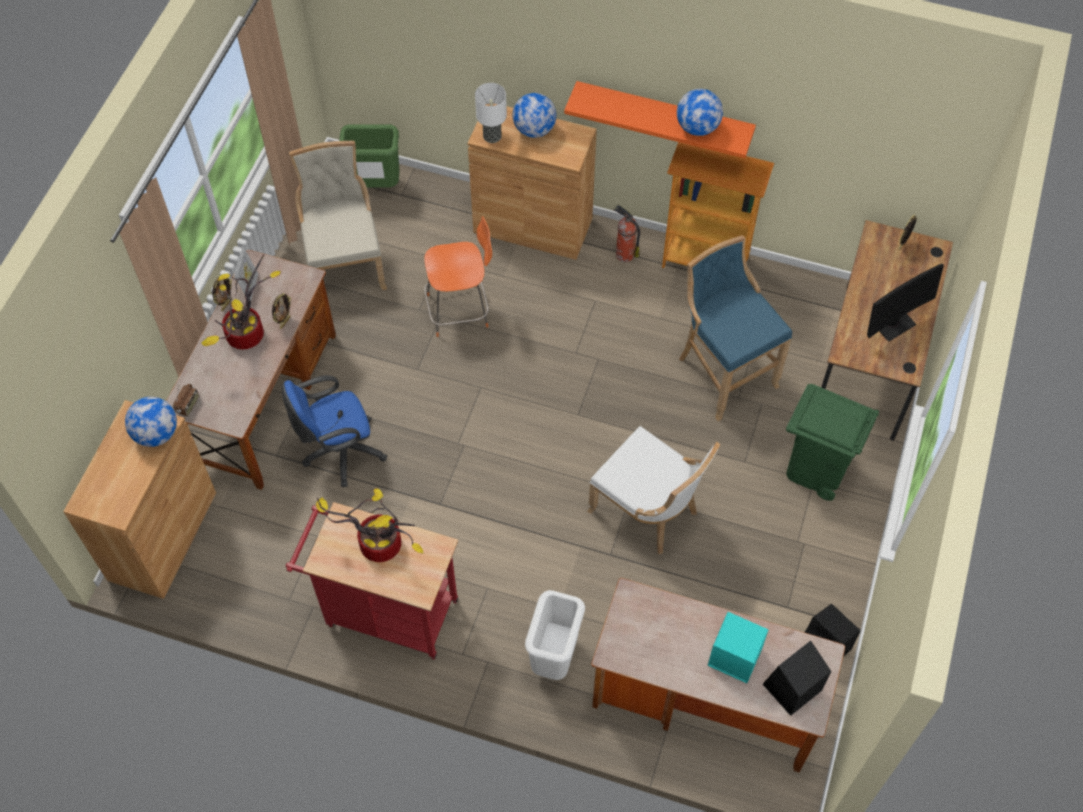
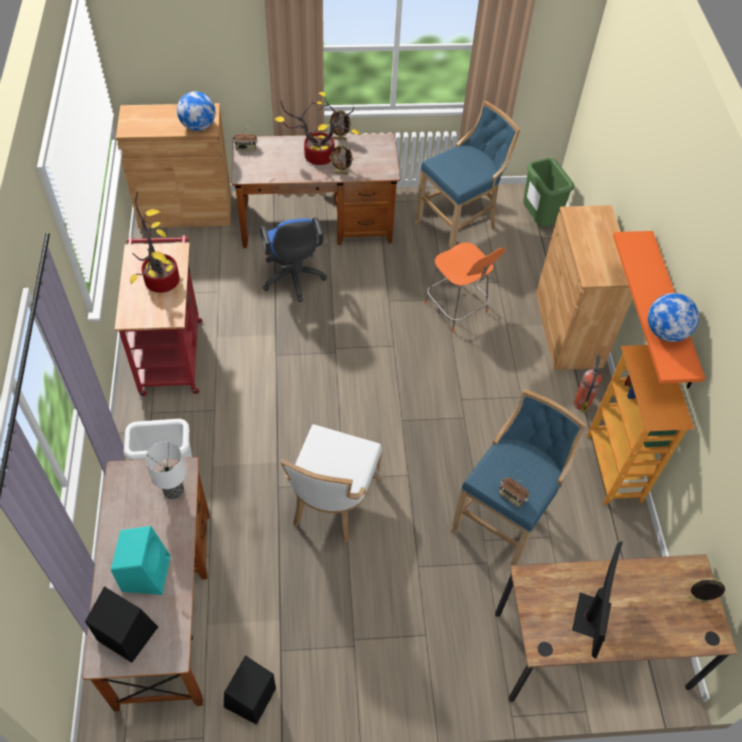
camera: 65 degrees right, 5 degrees down
picture frame [234,246,258,301] -> none
blue office chair [282,375,387,487] -> blue office chair turned 150 degrees counterclockwise [260,217,327,302]
beige chair [289,141,387,290] -> blue stool [415,101,520,250]
table lamp [475,83,507,143] -> table lamp moved to [145,442,186,500]
globe [513,93,556,138] -> none
green trash can [786,384,879,501] -> none
monitor [867,264,944,342] -> monitor turned 105 degrees counterclockwise [572,541,623,659]
none -> radio [498,477,529,507]

